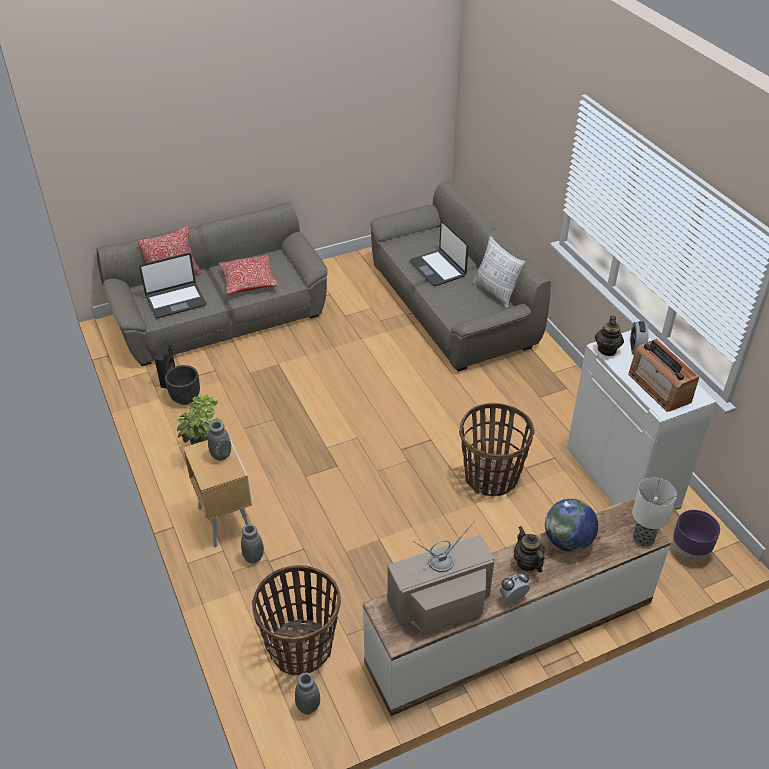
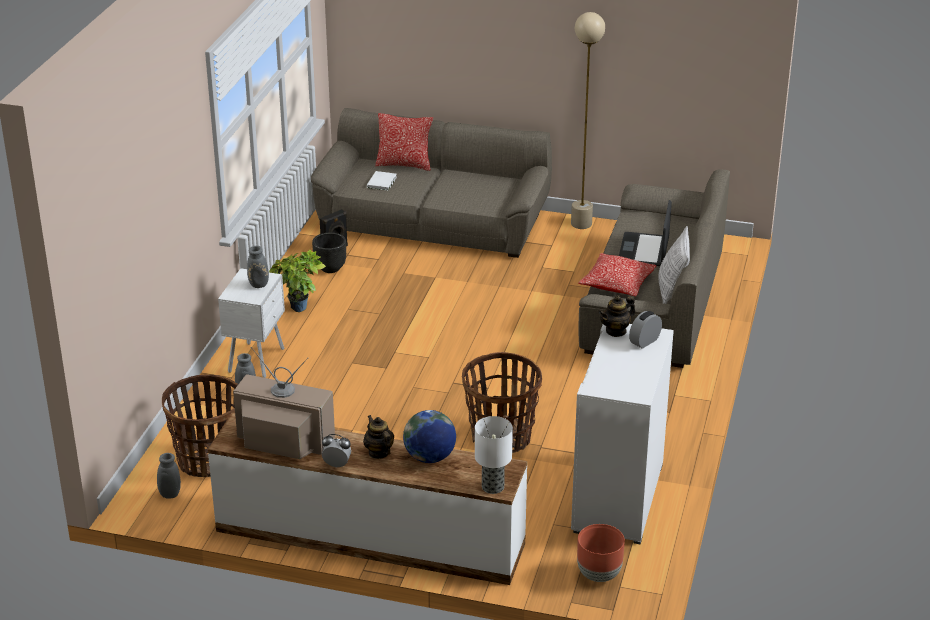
camera: 40 degrees right, 10 degrees down
laptop [139,253,206,318] -> white book [367,171,397,191]
brown nightstand [183,437,252,547] -> white nightstand [218,268,285,378]
pillow [219,255,278,294] -> pillow moved to [578,253,657,296]
teapot [514,526,545,572] -> teapot turned 45 degrees counterclockwise [363,415,394,459]
radio [628,339,699,412] -> none
purple planter [673,510,720,561] -> brown planter [577,524,625,582]
none -> beige floor lamp [571,12,605,229]

